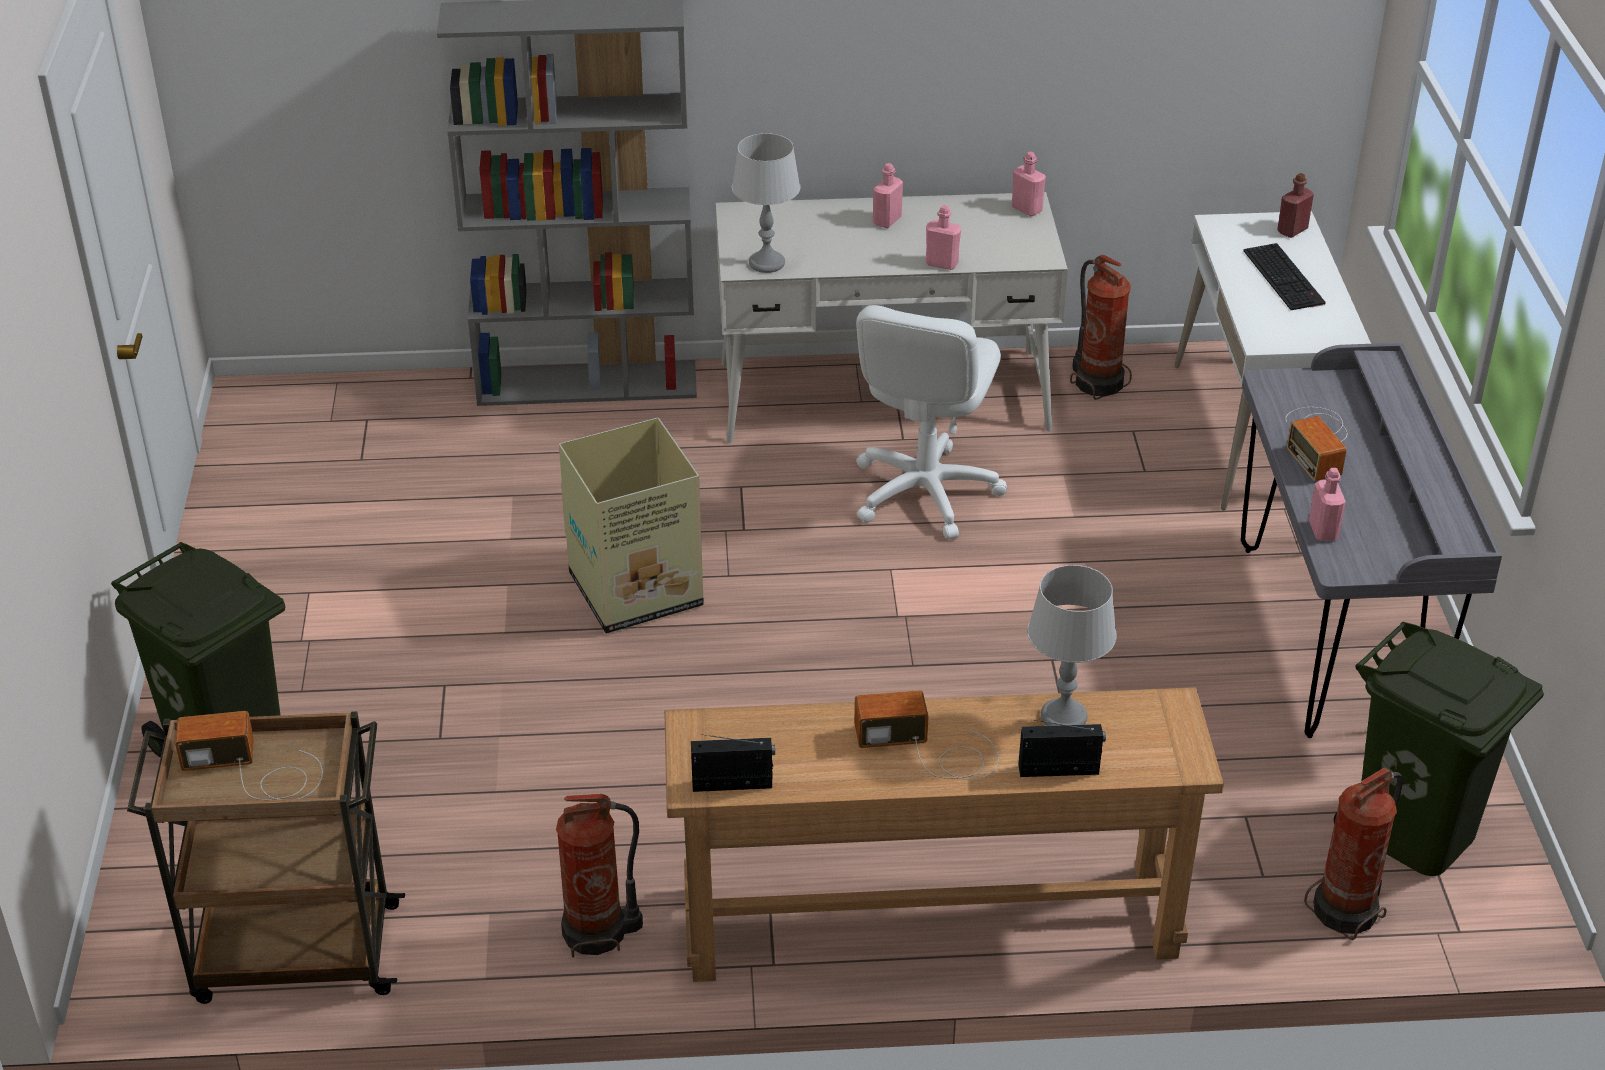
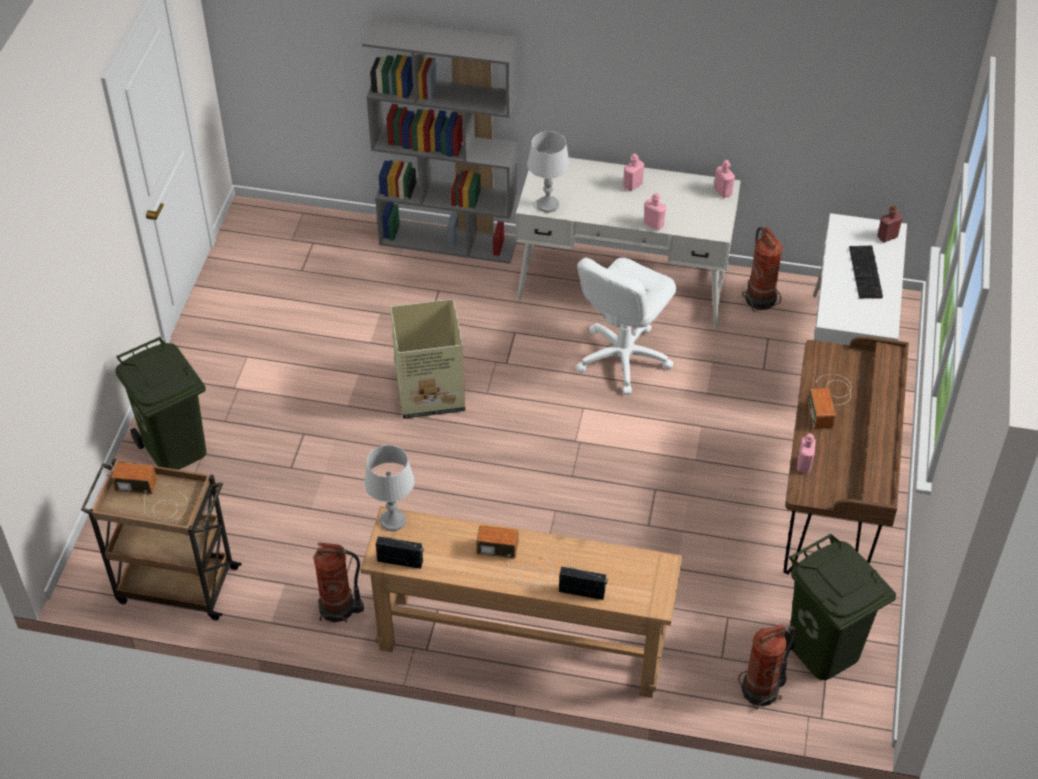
camera: 15 degrees right, 10 degrees up
grey table lamp [1027,565,1117,726] -> grey table lamp moved to [364,445,415,531]
grey desk [1241,343,1502,738] -> brown desk [784,336,909,575]

